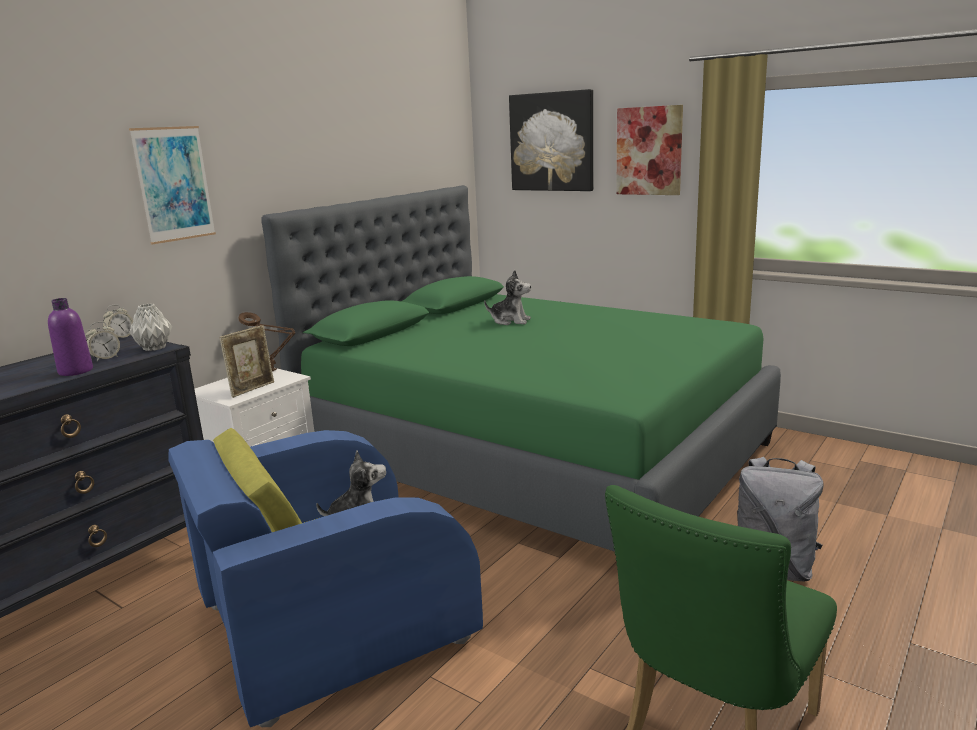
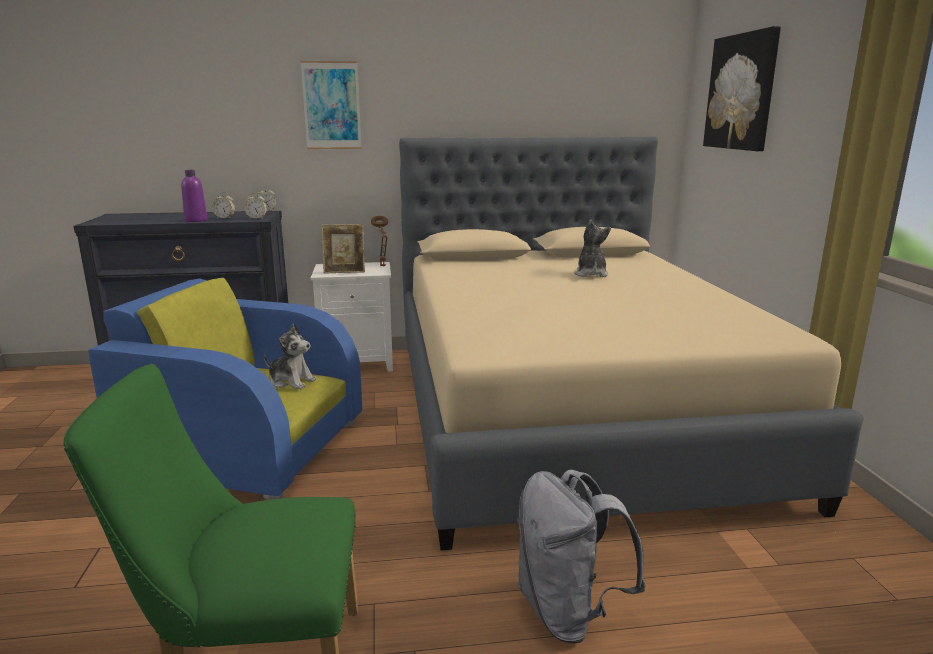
camera: 45 degrees right, 0 degrees up
grey vase [129,304,172,351] -> alarm clock [245,192,267,219]
green bed [261,185,781,552] -> beige bed [399,137,864,550]
plush toy [484,270,531,325] -> plush toy turned 150 degrees counterclockwise [574,219,611,277]
picture [616,105,683,195] -> none

